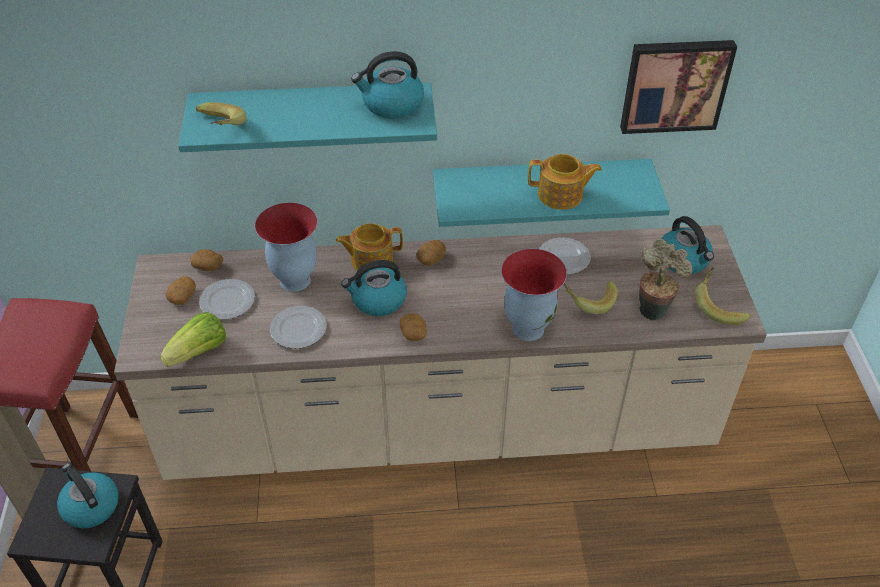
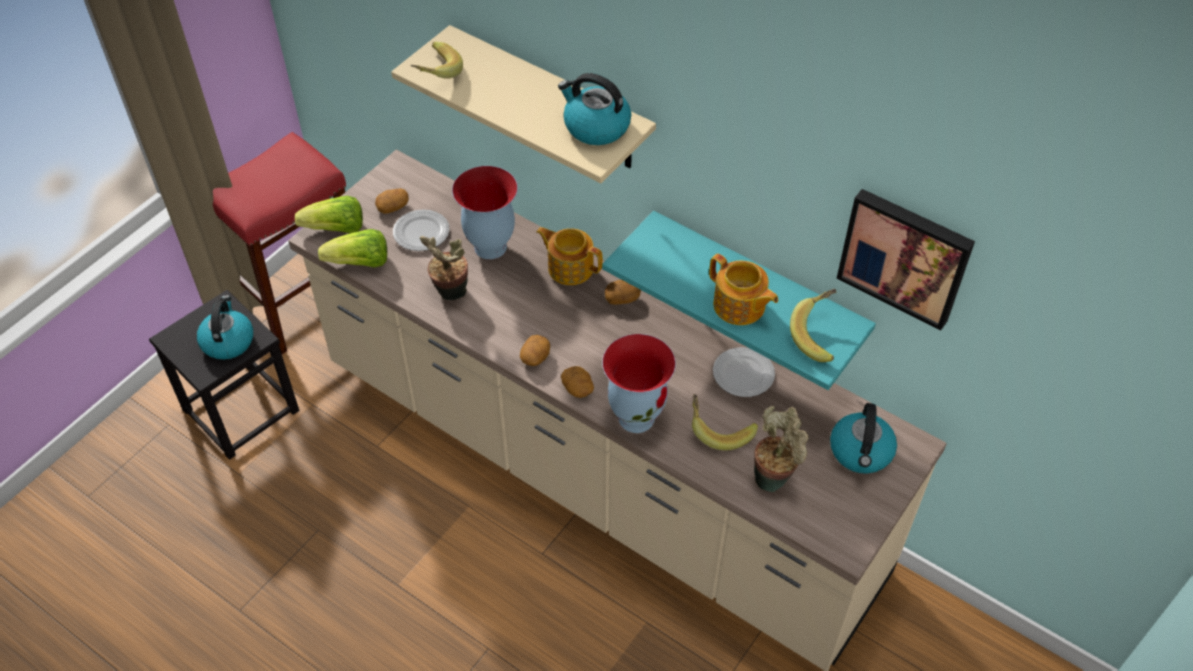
camera: 40 degrees right, 5 degrees up
turquoise shelf [178,83,437,152] -> beige shelf [391,25,656,183]
potato [190,249,224,271] -> potato moved to [561,366,594,398]
plate [270,306,327,349] -> potted plant [420,236,468,300]
kettle [341,260,407,316] -> none
banana [695,267,751,325] -> banana moved to [790,289,837,362]
none -> lettuce [295,196,363,234]

